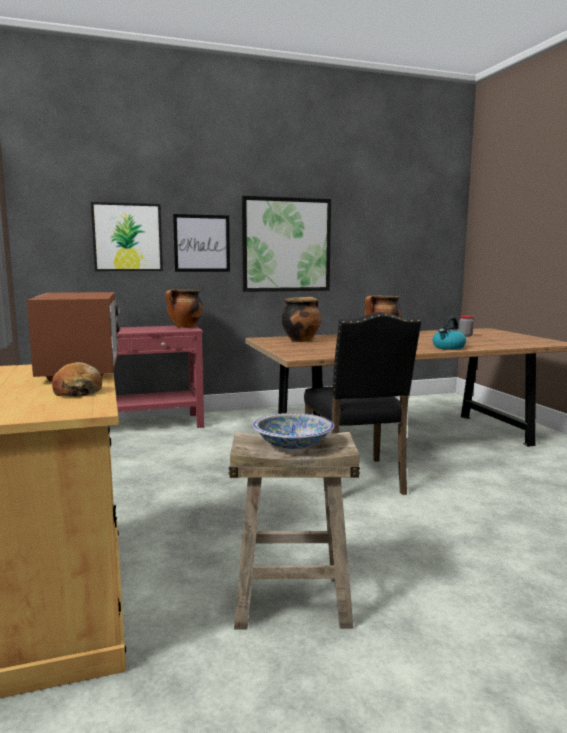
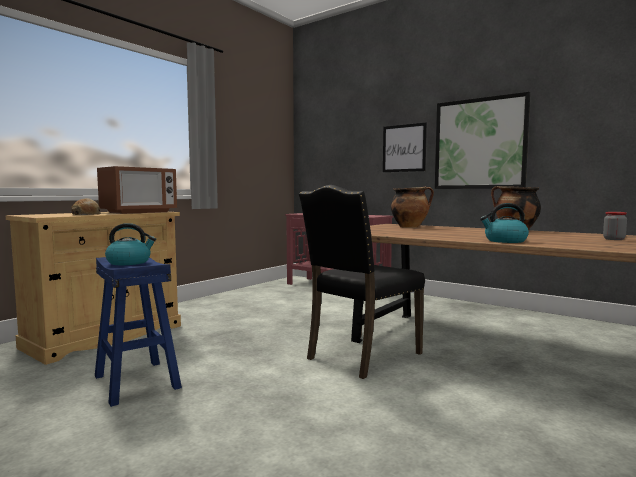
camera: 55 degrees right, 5 degrees down
picture [91,202,163,271] -> none
cooking pot [165,289,203,328] -> none
beige stool [228,432,360,629] -> blue stool [95,257,182,407]
bowl [253,413,334,449] -> kettle [105,223,156,265]

